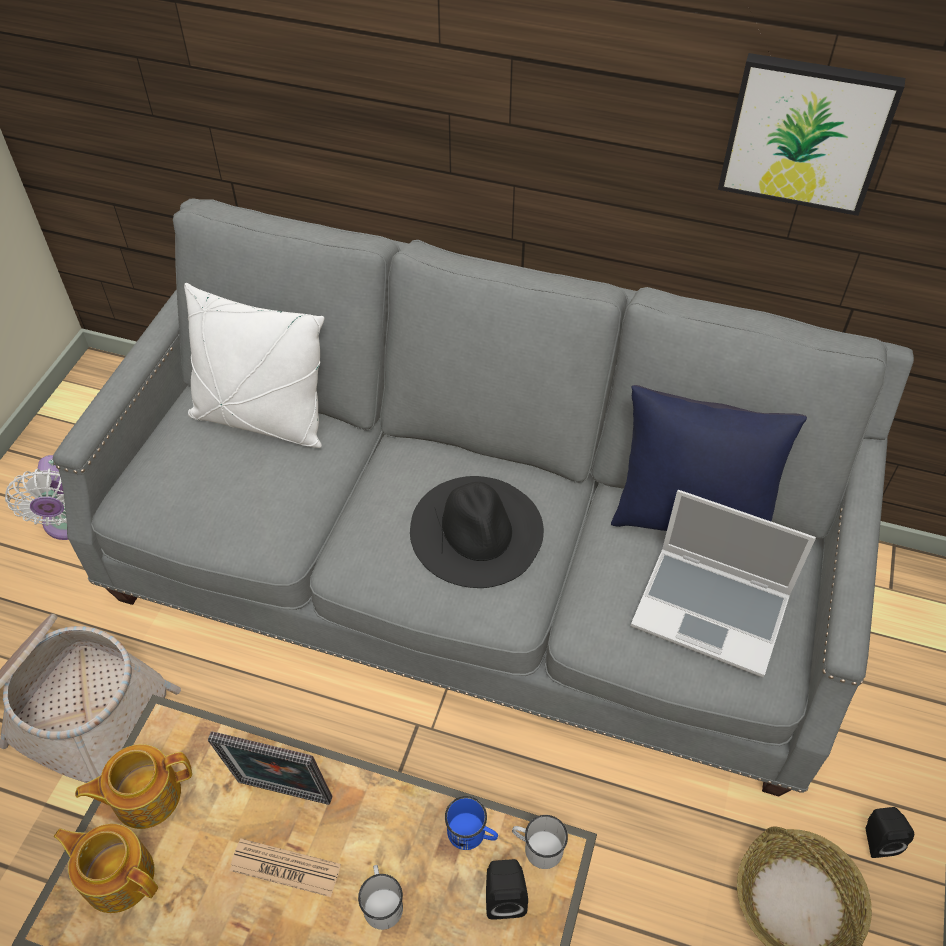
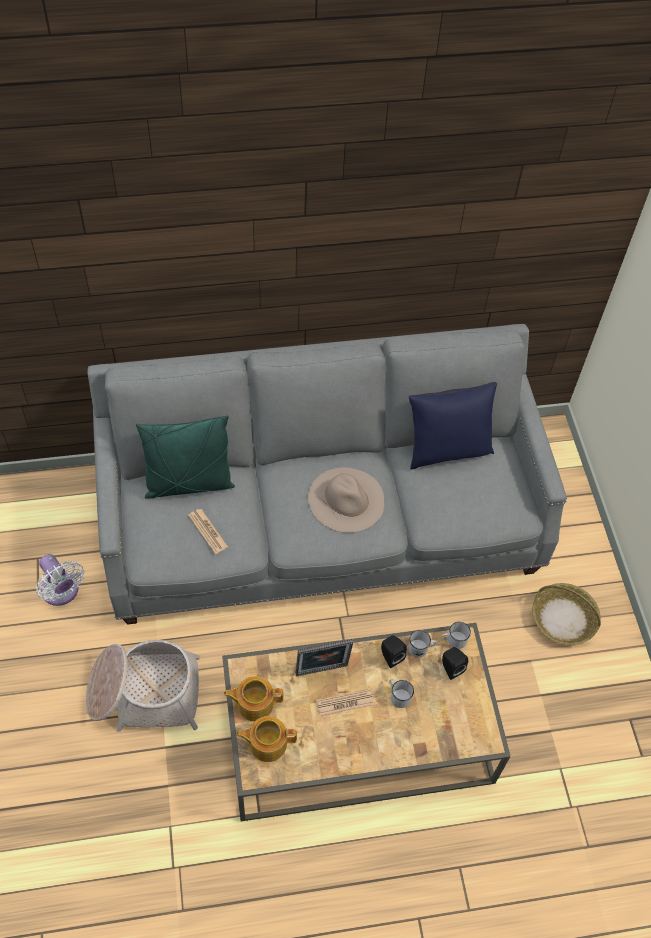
camera: 30 degrees left, 5 degrees up
teapot [75,744,192,829] -> teapot turned 45 degrees clockwise [224,676,283,721]
white pillow [184,283,325,448] -> green pillow [136,416,235,499]
black hat [410,476,544,588] -> beige hat [308,467,384,533]
blue mug [445,796,498,850] -> white mug [408,630,437,657]
laptop [631,490,816,678] -> none
picture [718,53,905,216] -> none
black speaker [866,807,914,858] -> black speaker moved to [381,635,407,668]
none -> newspaper [188,509,228,554]

